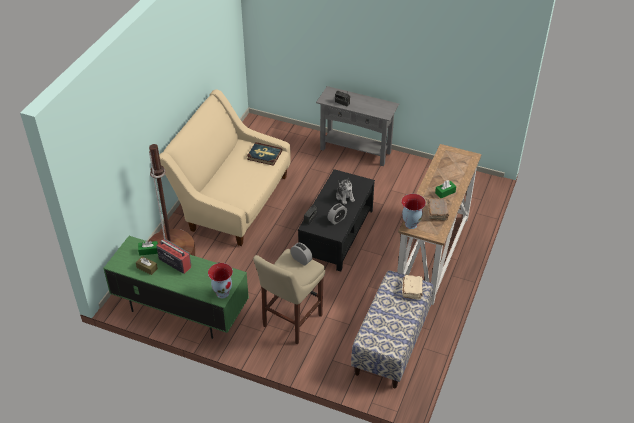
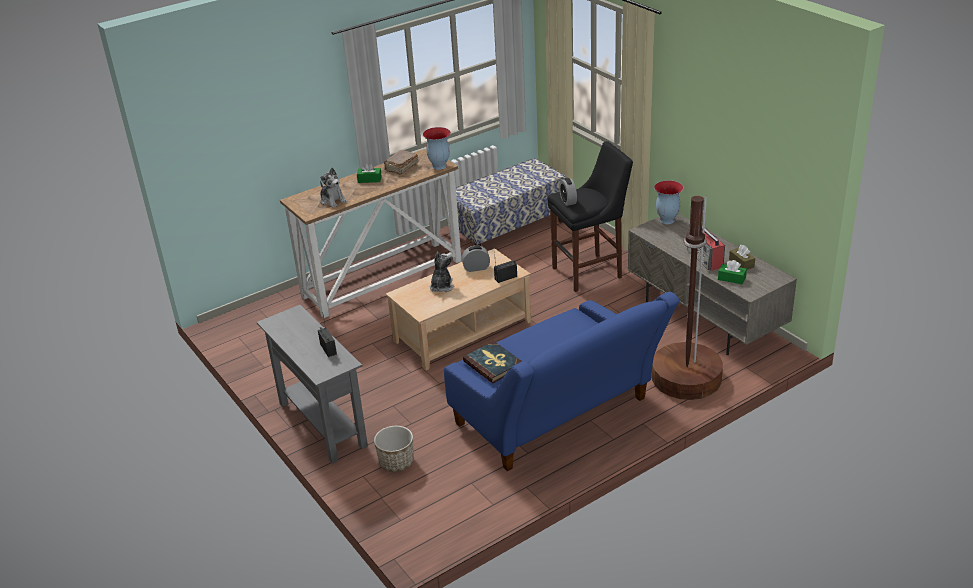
camera: 145 degrees left, 10 degrees down
green tv stand [103,236,249,339] -> grey tv stand [628,214,797,355]
beige sofa [159,89,291,246] -> blue sofa [444,292,680,471]
beige stool [253,249,325,344] -> black stool [548,141,633,292]
black coffee table [298,169,375,272] -> beige coffee table [386,248,531,370]
beige book [402,275,423,299] -> none
none -> plush toy [320,168,347,208]
none -> planter [374,426,414,472]

